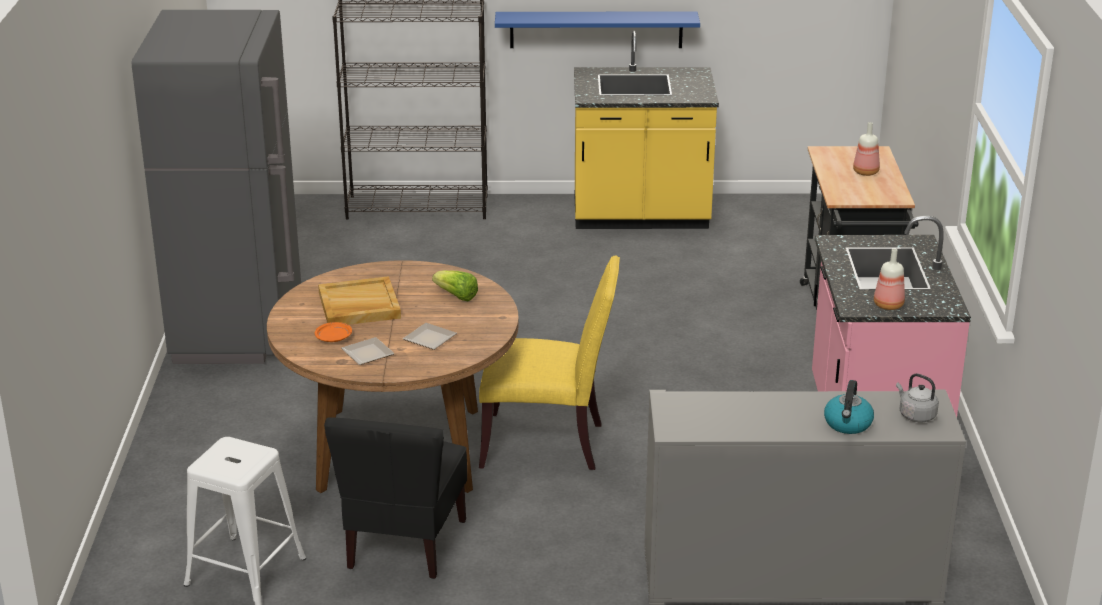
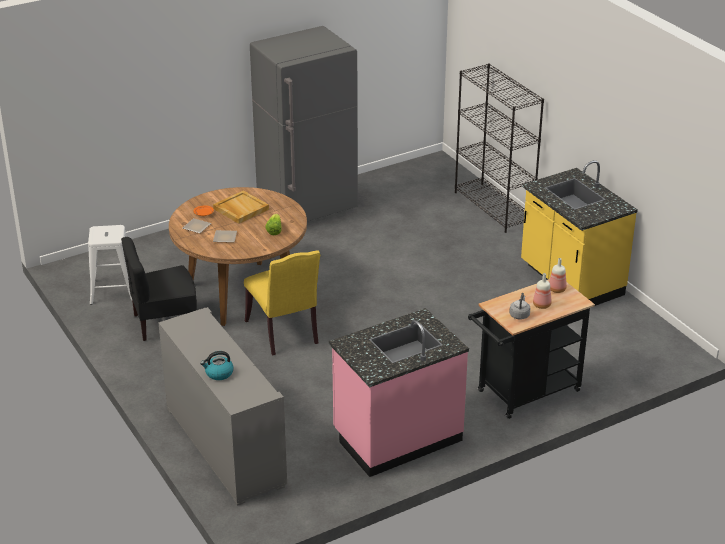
camera: 60 degrees right, 5 degrees up
blue shelf [495,12,700,48] -> none
bottle [874,249,905,310] -> bottle moved to [549,258,567,293]
grey kettle [896,373,939,422] -> grey kettle moved to [510,293,530,320]

